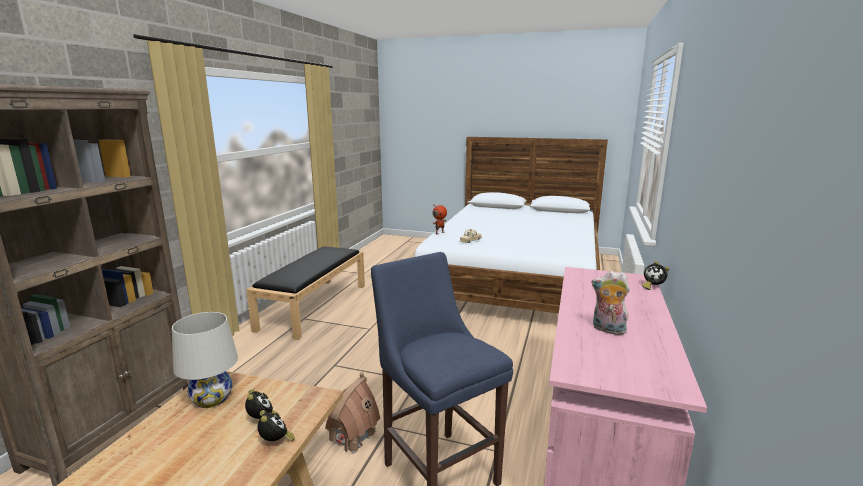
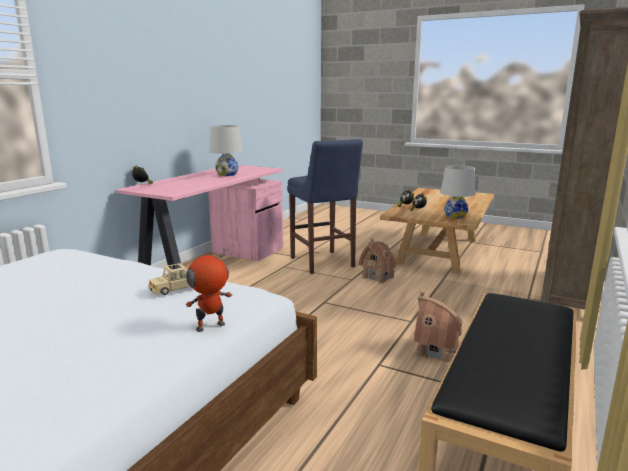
camera: 170 degrees left, 0 degrees up
plush toy [592,271,630,335] -> white table lamp [210,125,243,176]
none -> toy house [414,291,463,362]

